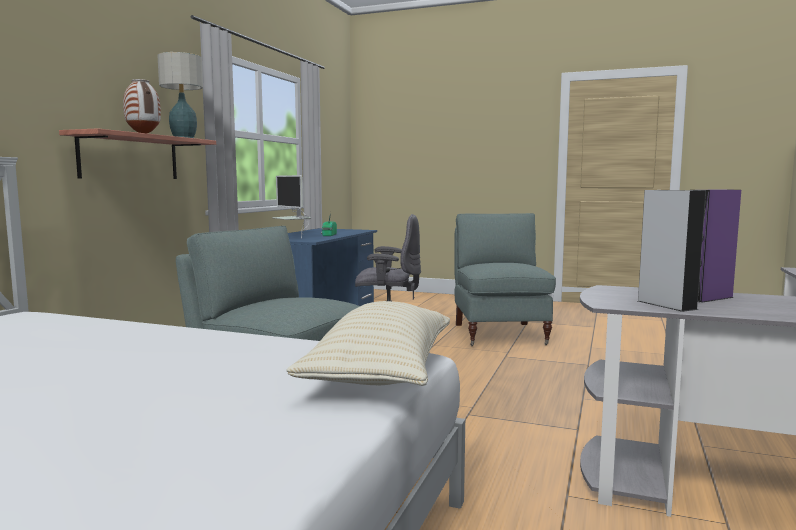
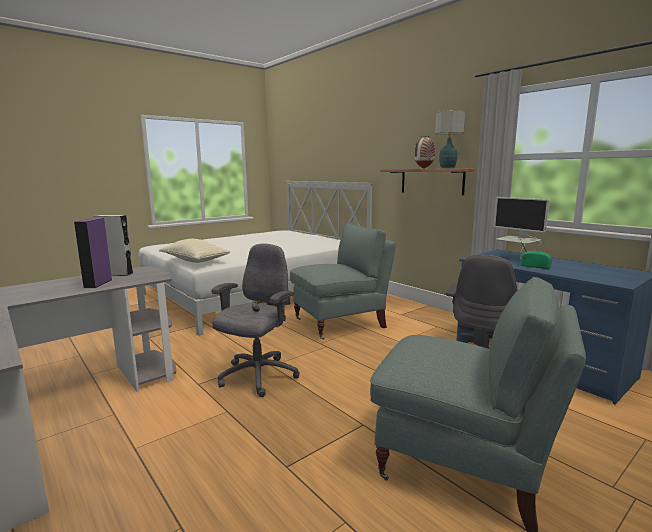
camera: 120 degrees right, 5 degrees up
monitor [272,175,312,238] -> monitor turned 120 degrees counterclockwise [494,197,550,255]
none -> grey office chair [212,244,300,397]

